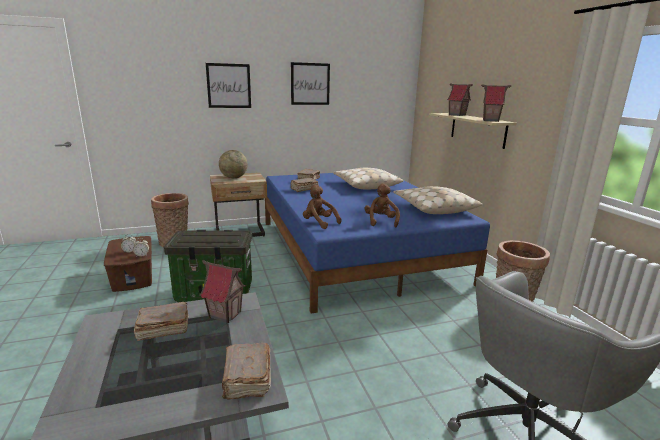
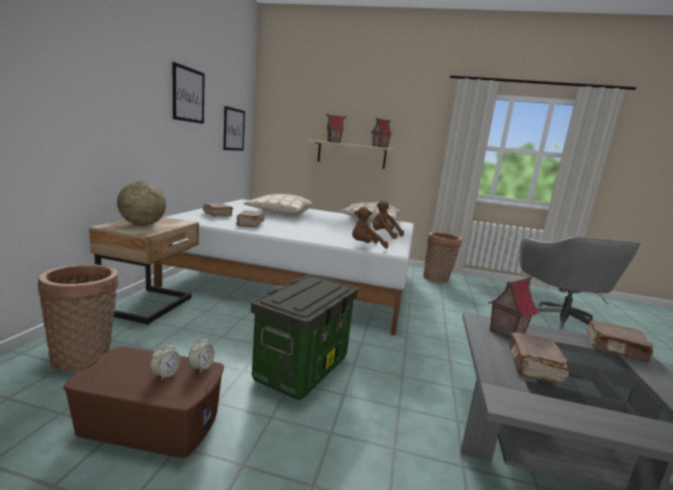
camera: 60 degrees left, 5 degrees down
picture [206,63,251,108] -> picture moved to [223,106,245,151]
blue bed [265,173,490,314] -> white bed [154,199,414,335]

